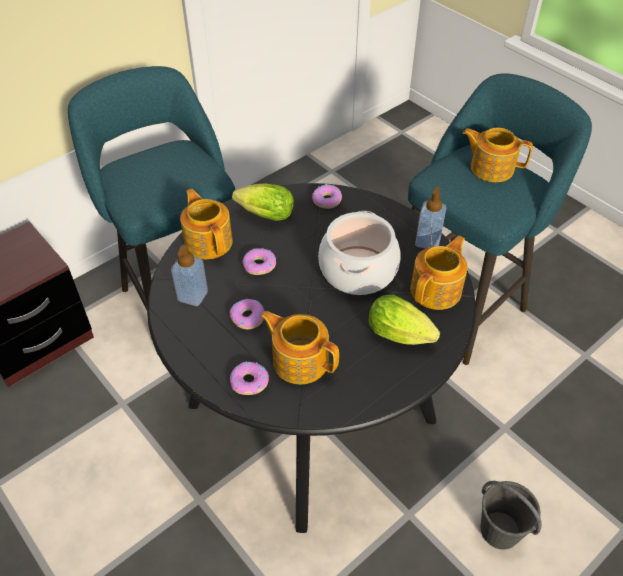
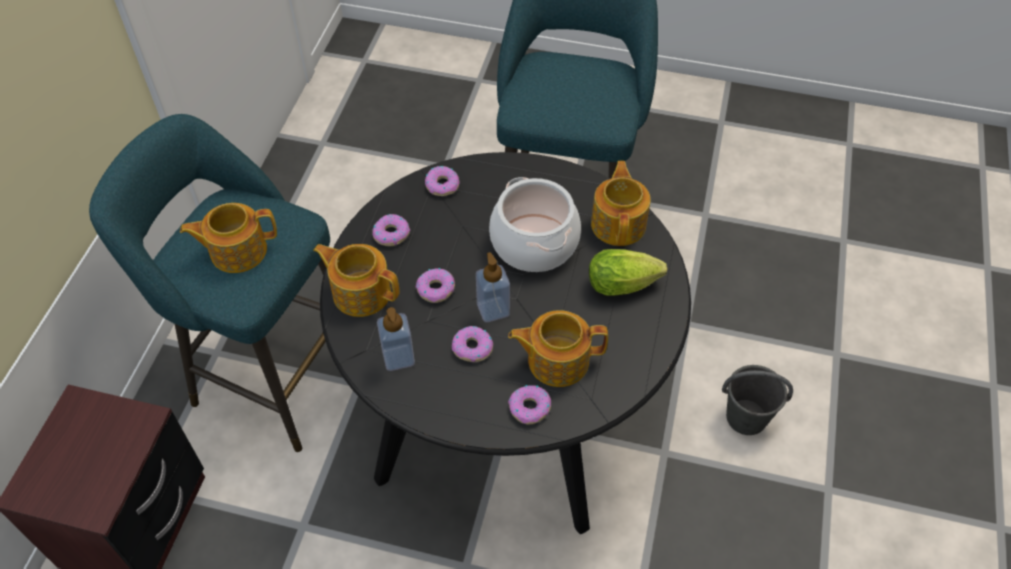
camera: 35 degrees left, 5 degrees up
lettuce [232,183,294,221] -> donut [372,214,410,246]
soap dispenser [415,187,447,249] -> soap dispenser moved to [476,252,510,322]
teapot [462,128,533,182] -> teapot moved to [180,203,277,273]

